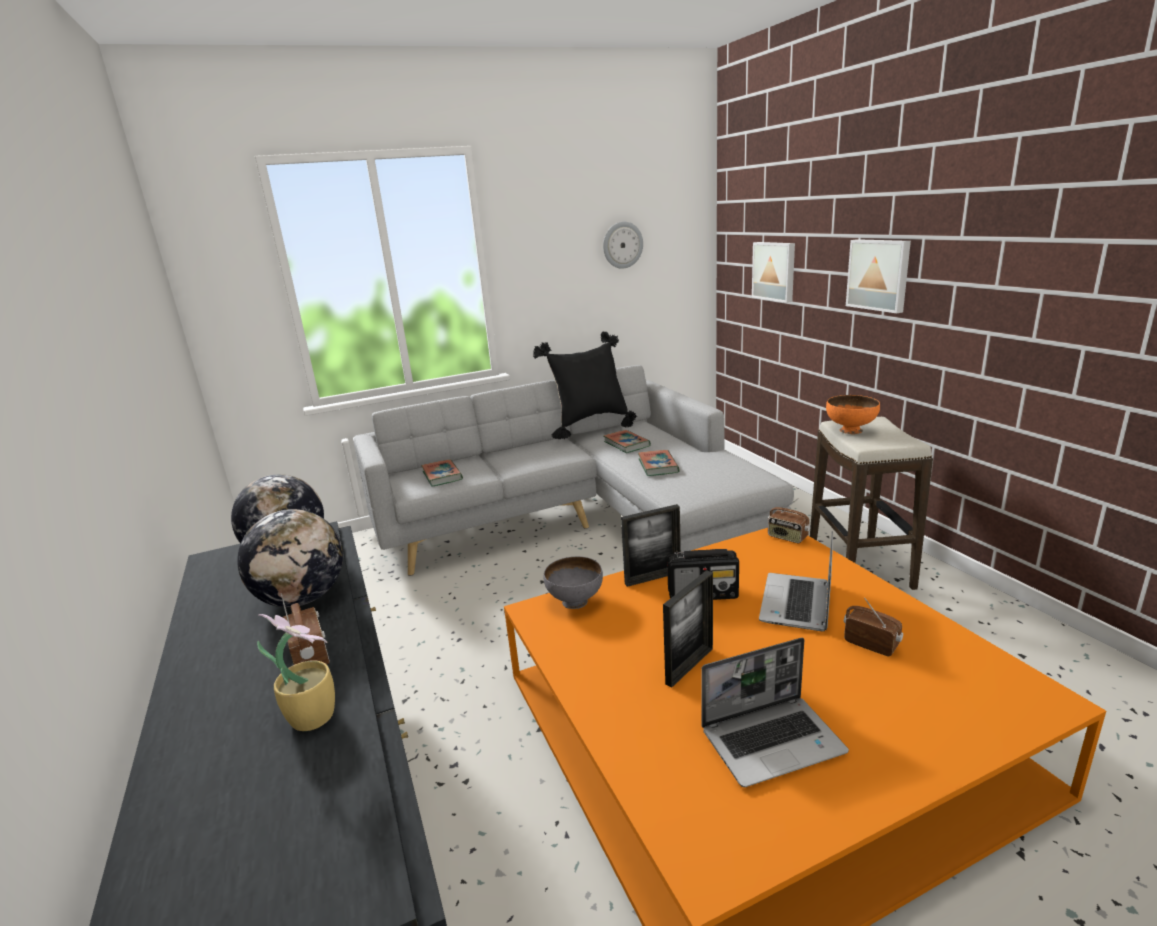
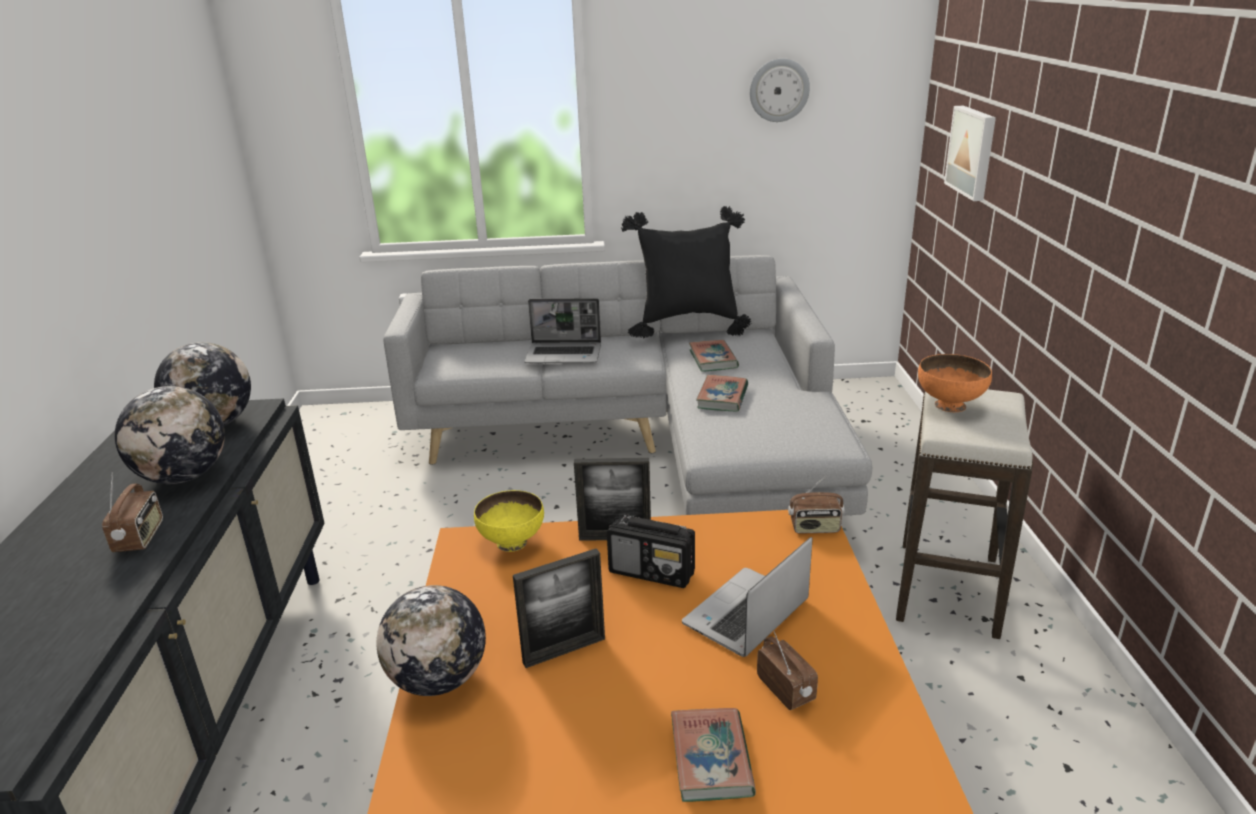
camera: 20 degrees right, 5 degrees up
potted plant [257,614,335,731] -> none
book [421,460,463,487] -> book moved to [671,708,756,802]
grey bowl [544,556,603,609] -> yellow bowl [474,490,544,552]
laptop [701,638,849,787] -> laptop moved to [524,298,601,363]
radio [768,498,810,543] -> radio turned 60 degrees counterclockwise [788,476,844,533]
picture [846,239,911,313] -> none
none -> globe [377,585,486,696]

